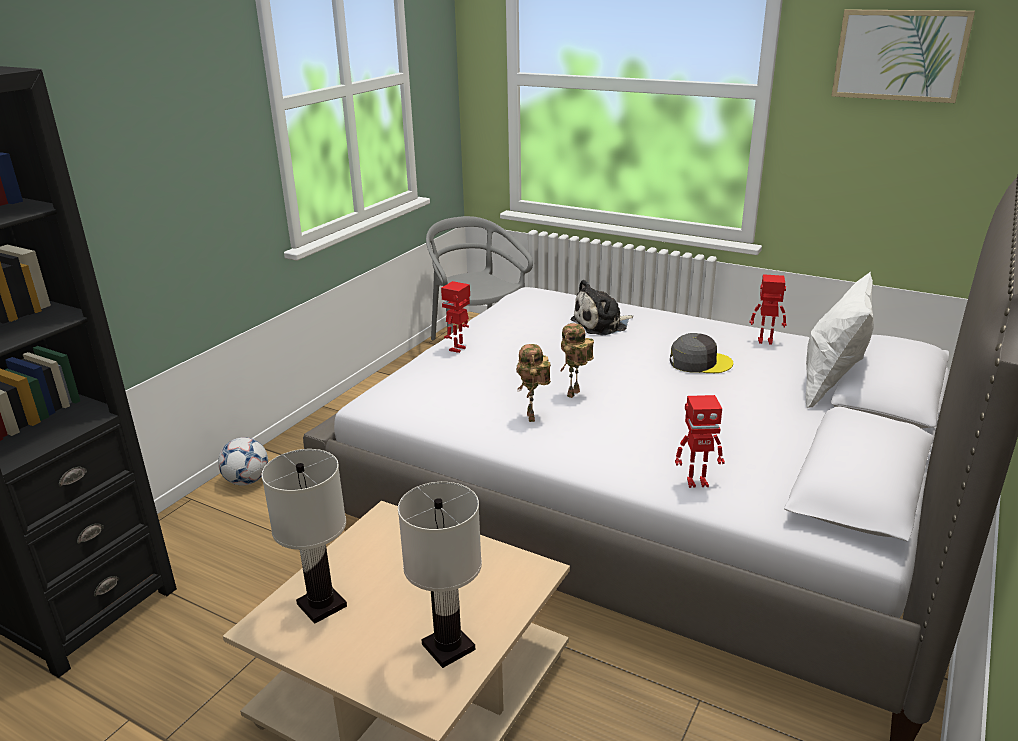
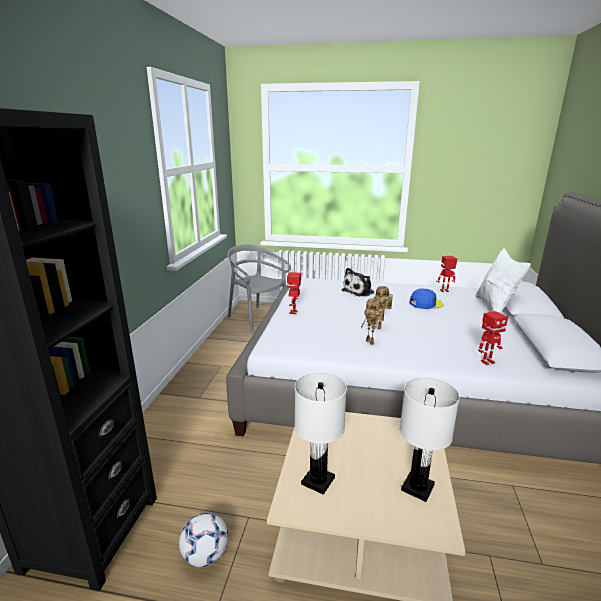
camera: 20 degrees left, 5 degrees down
football [218,437,268,486] -> football moved to [179,512,228,568]
grey cap [670,333,733,373] -> blue cap [410,289,444,309]
picture [831,9,975,103] -> none

